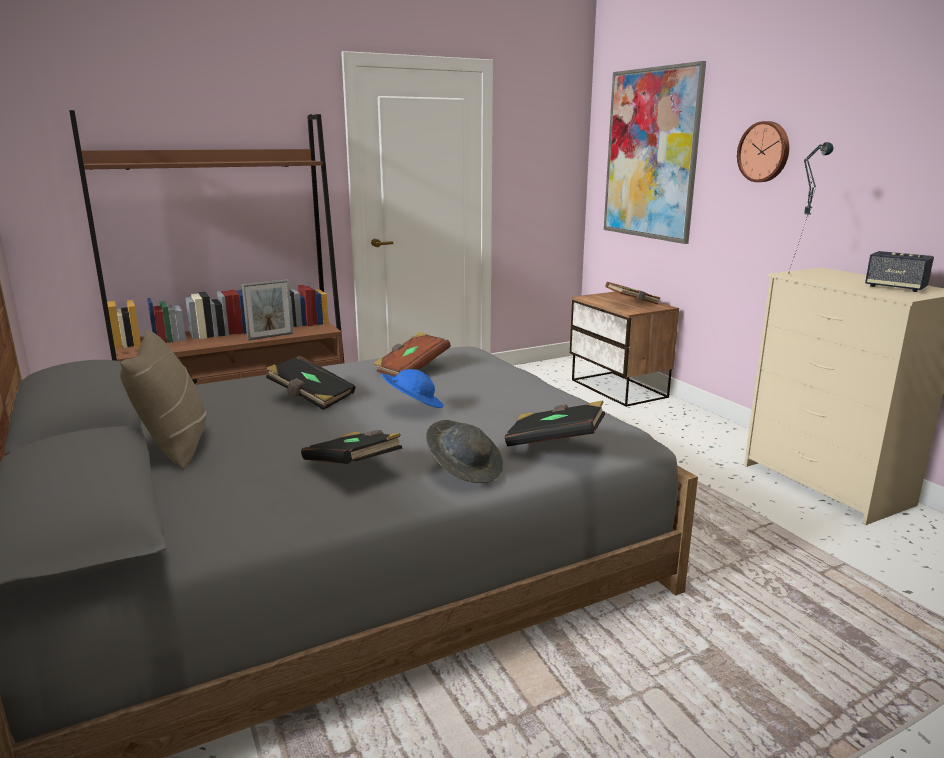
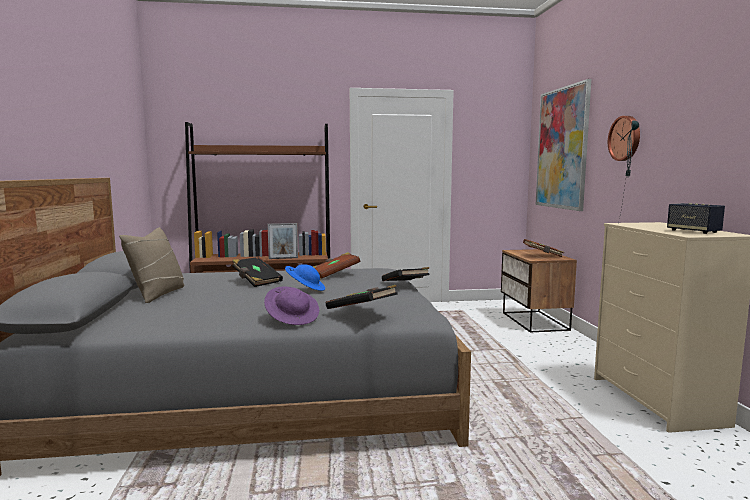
camera: 20 degrees right, 10 degrees down
black book [301,430,402,464] -> black book moved to [382,267,429,281]
grey hat [426,420,503,483] -> purple hat [264,286,319,325]

